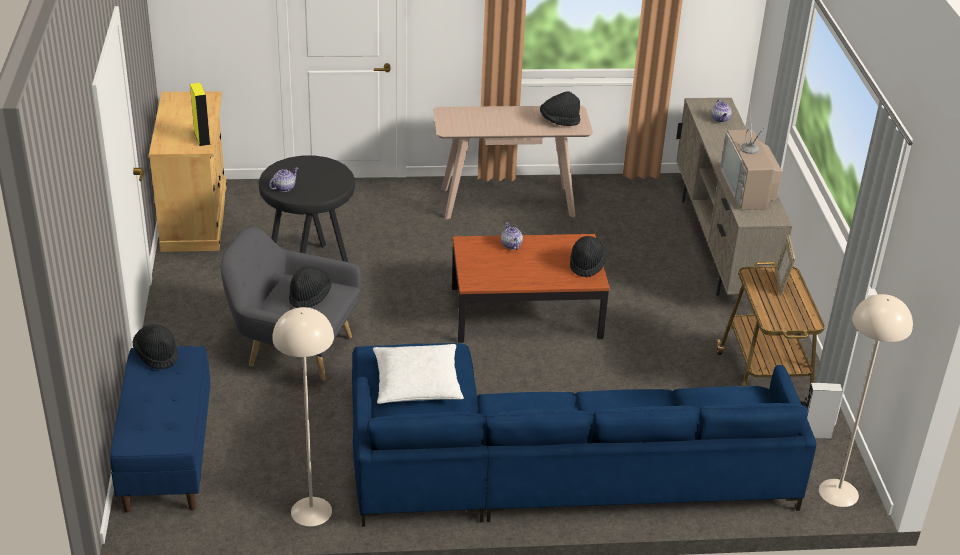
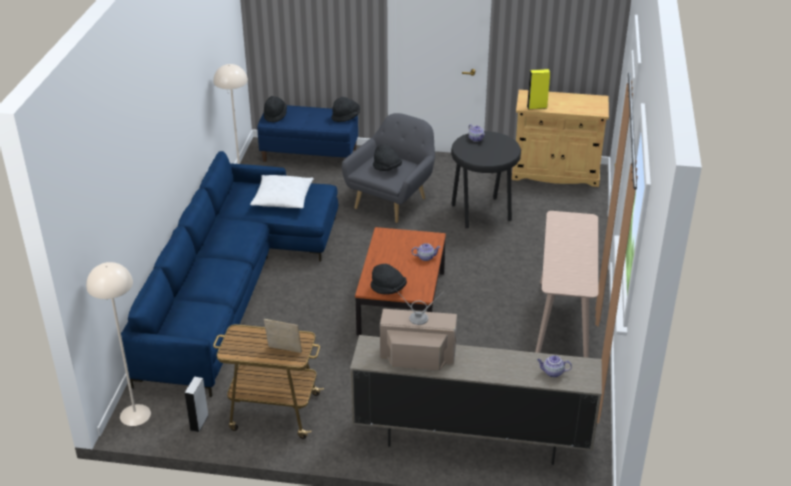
camera: 105 degrees right, 0 degrees up
black hat [540,91,580,126] -> black hat moved to [264,96,287,123]

